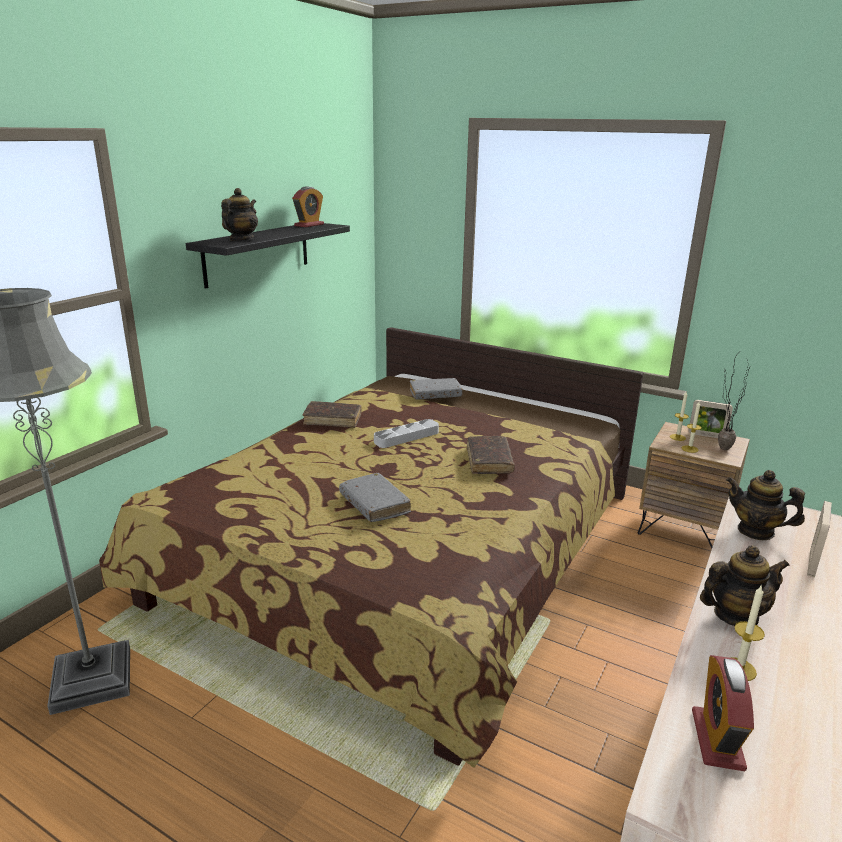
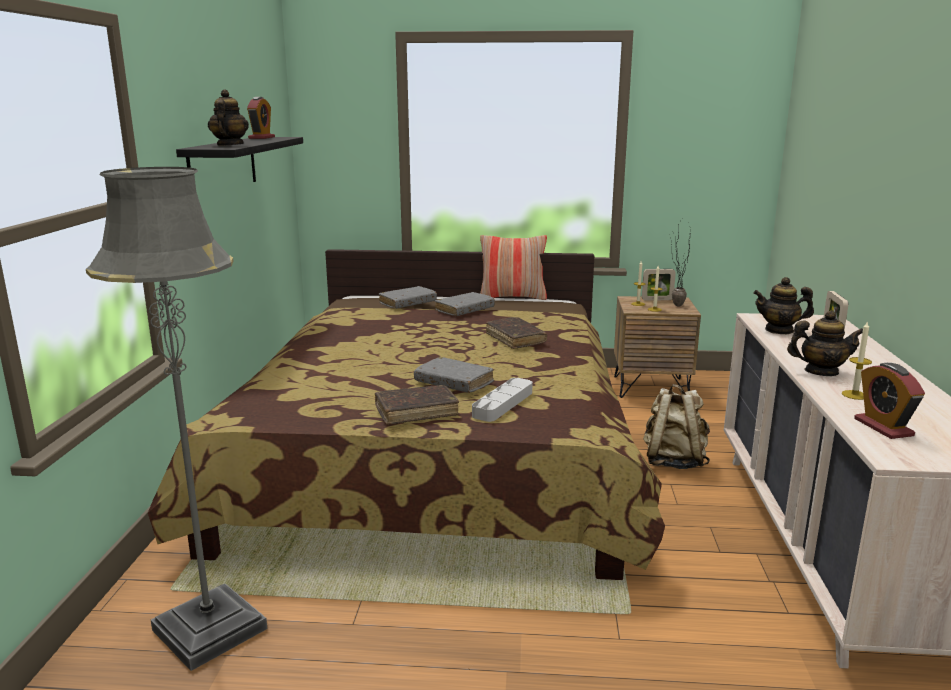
camera: 25 degrees left, 5 degrees down
brown book [303,401,362,428] -> brown book moved to [375,385,459,425]
grey tray [374,419,439,448] -> grey tray moved to [472,378,533,422]
teapot [700,545,790,626] -> teapot turned 45 degrees clockwise [787,311,863,376]
none -> grey book [435,292,495,316]
none -> pillow [480,235,547,300]
none -> beige backpack [643,384,710,469]

